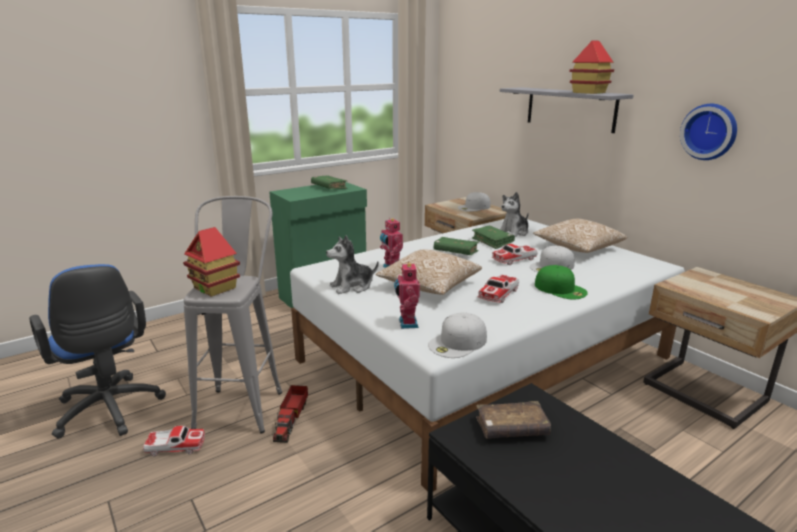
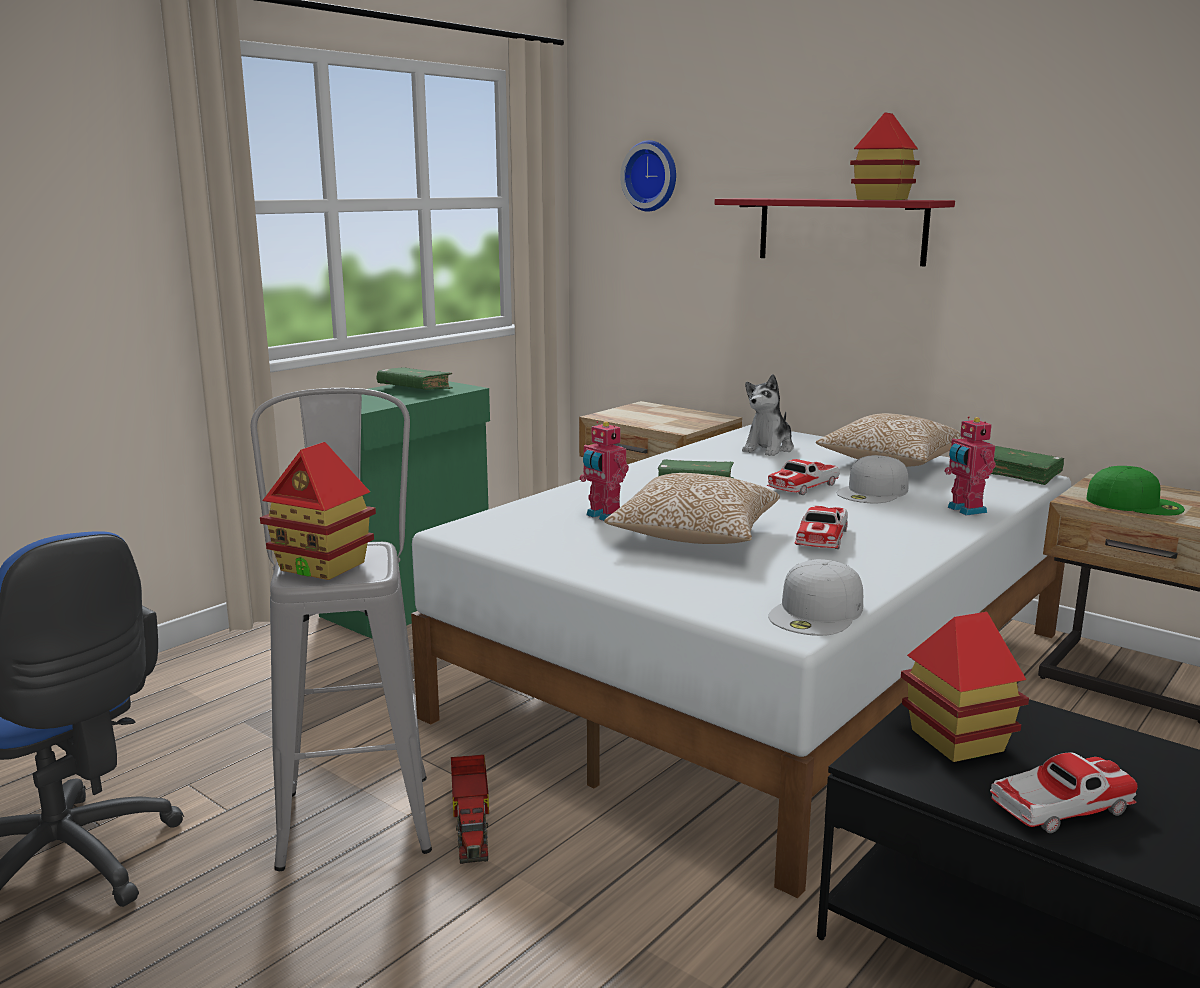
camera: 15 degrees left, 5 degrees down
toy car [143,426,205,457] -> toy car moved to [990,752,1138,833]
plush toy [326,235,379,294] -> none
toy robot [394,261,420,329] -> toy robot moved to [944,416,996,516]
white cap [458,192,491,212] -> none
green book [472,226,515,249] -> green book moved to [991,446,1064,485]
brown book [476,401,551,439] -> toy house [901,612,1029,762]
grey shelf [500,87,633,133] -> red shelf [715,198,955,266]
green cap [535,265,588,300] -> green cap moved to [1086,466,1185,516]
wall clock [680,104,737,160] -> wall clock moved to [620,140,676,212]

